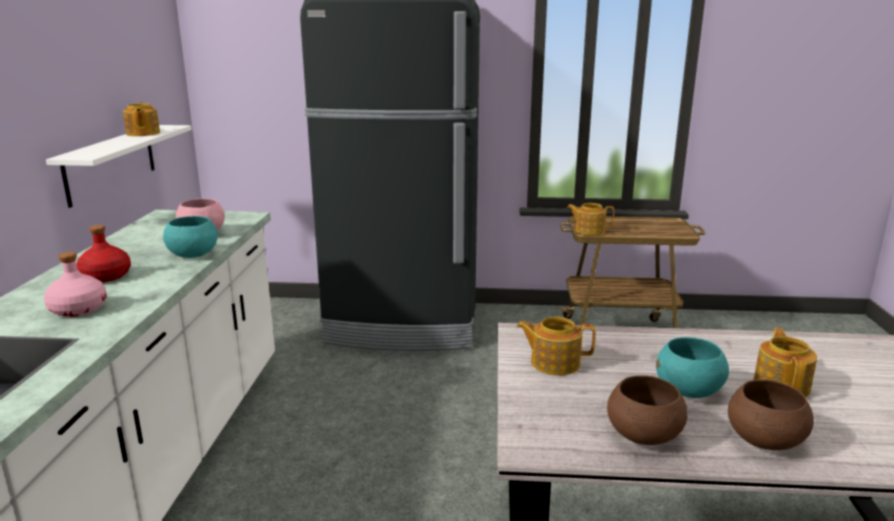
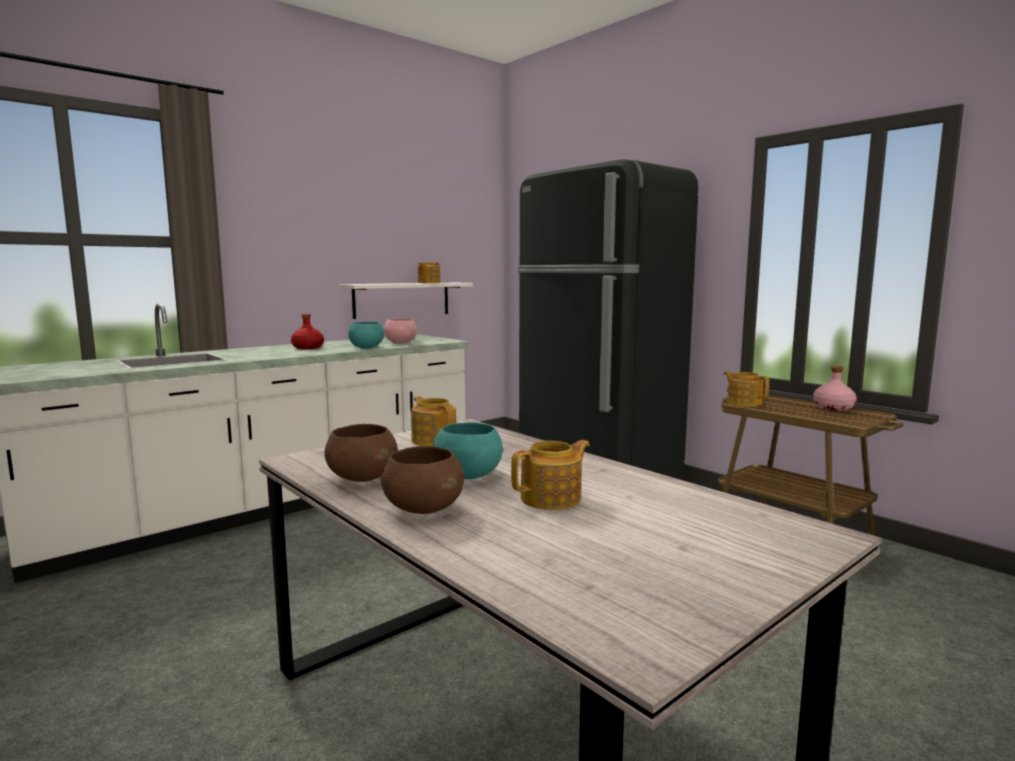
camera: 45 degrees right, 10 degrees down
pink bottle [44,252,107,317] -> pink bottle moved to [813,366,857,411]

